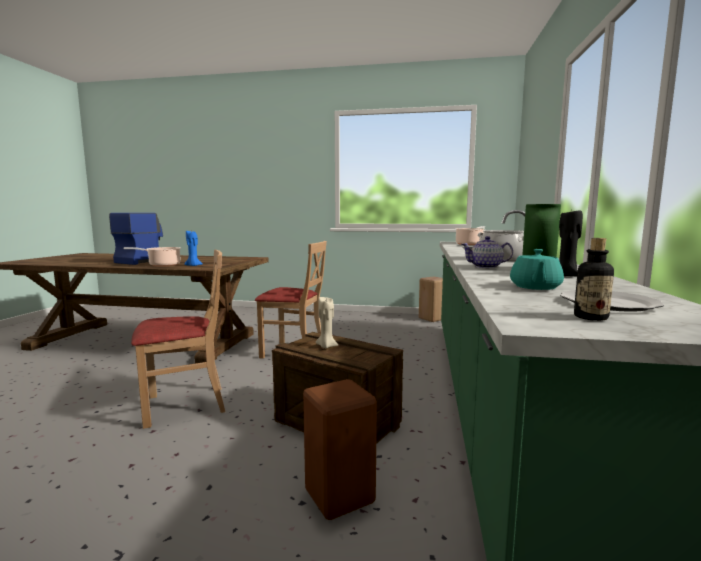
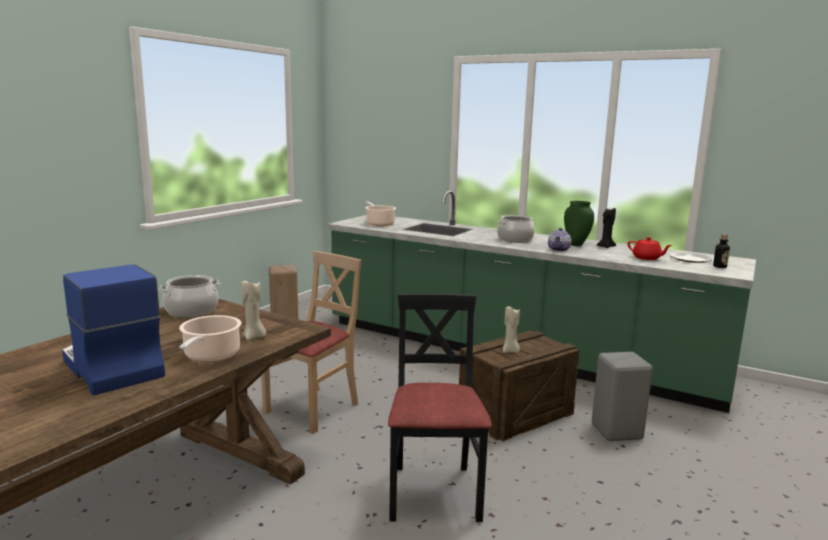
camera: 70 degrees left, 5 degrees up
beige chair [131,250,225,429] -> black chair [388,294,492,522]
blue candle [184,230,203,266] -> beige candle [241,281,266,341]
brown stool [303,379,377,520] -> grey stool [592,352,653,441]
turquoise teapot [510,249,564,290] -> red teapot [627,237,673,260]
none -> cooking pot [159,275,220,318]

